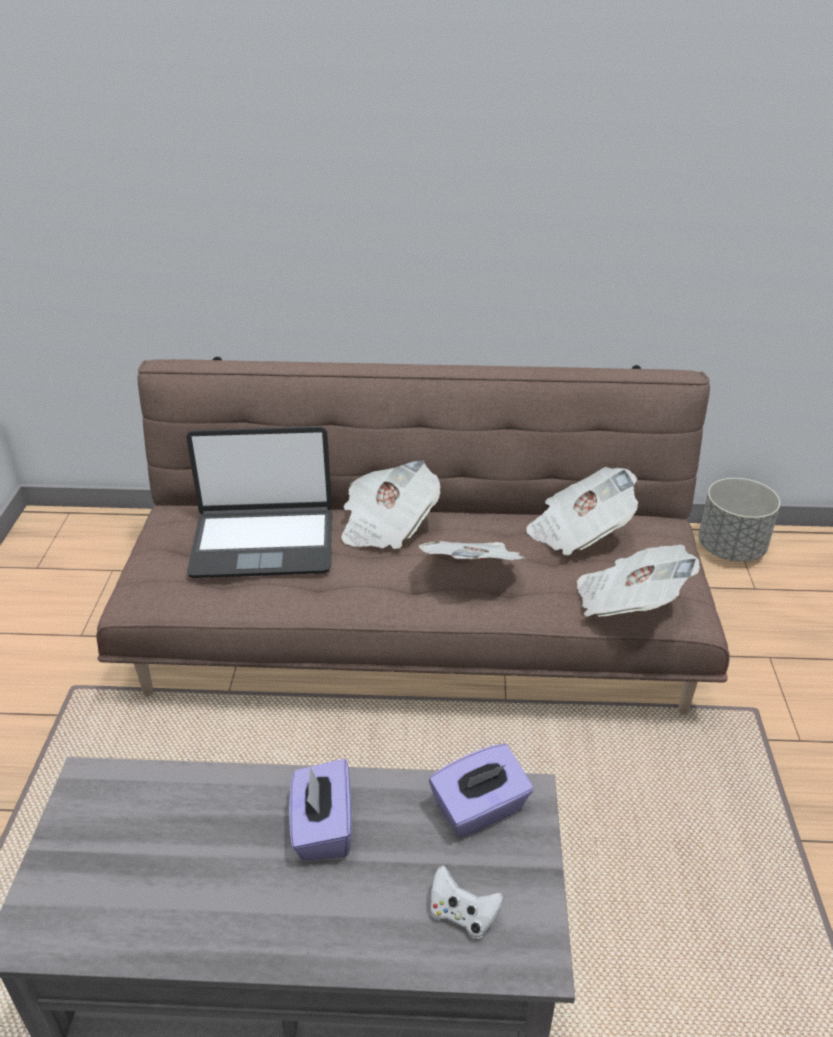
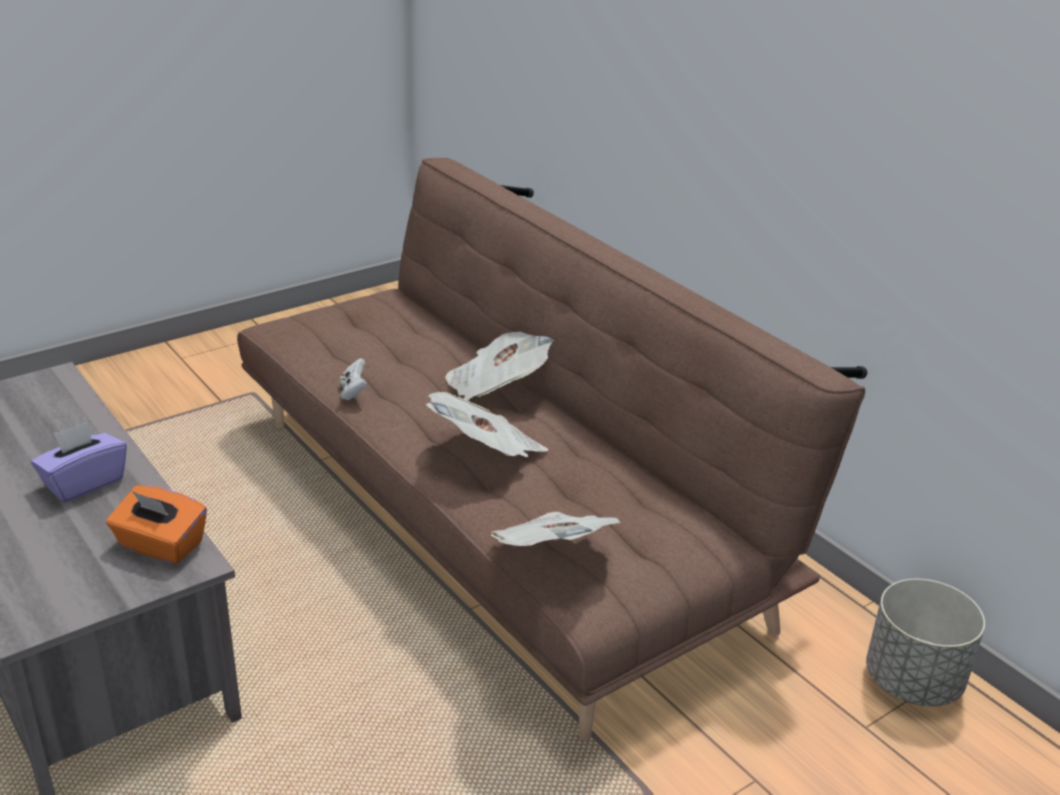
camera: 50 degrees right, 5 degrees down
laptop [186,426,332,578] -> none
purple tissue box [429,744,533,837] -> orange tissue box [106,485,207,564]
white game controller [430,865,504,939] -> white game controller moved to [339,358,368,400]
newspaper [526,467,638,556] -> none

